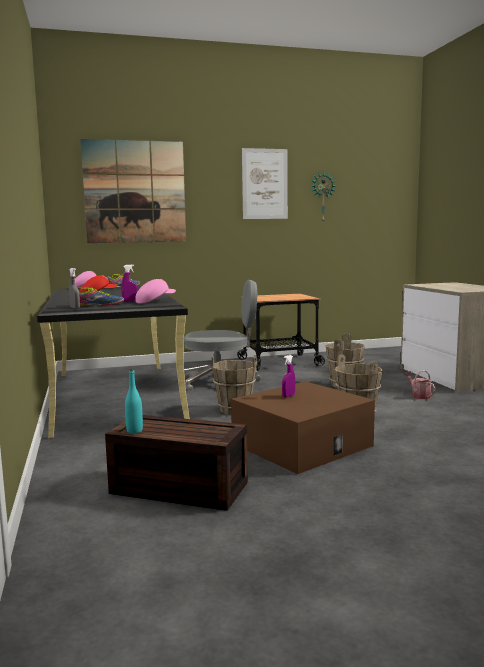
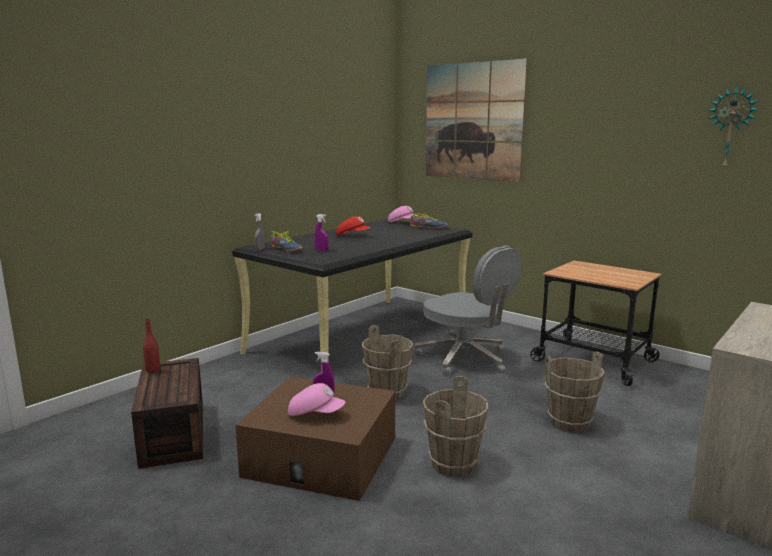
camera: 55 degrees right, 5 degrees up
turquoise bottle [125,369,143,434] -> red bottle [143,318,160,373]
pink cap [135,279,176,304] -> pink cap moved to [288,383,345,416]
picture [242,148,288,219] -> none
watering can [404,370,435,399] -> none

